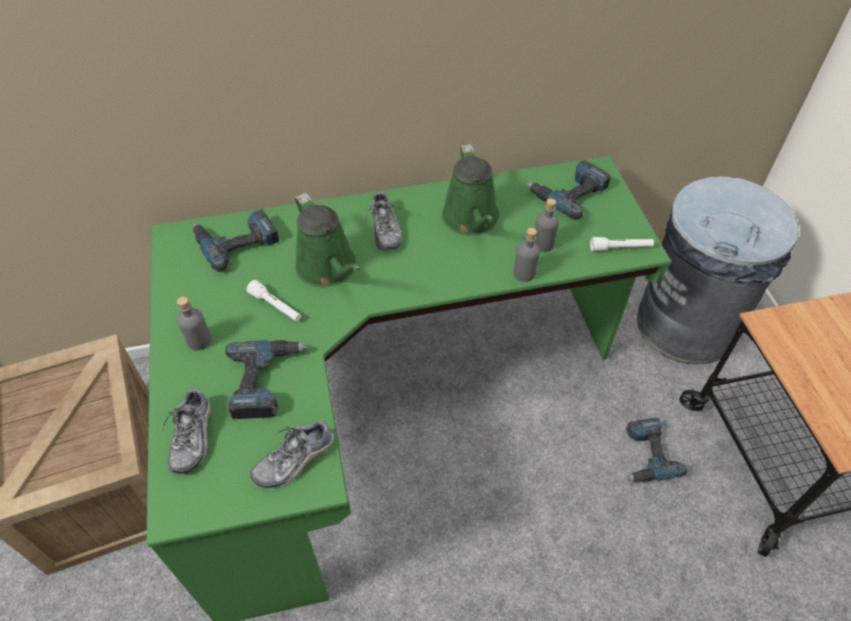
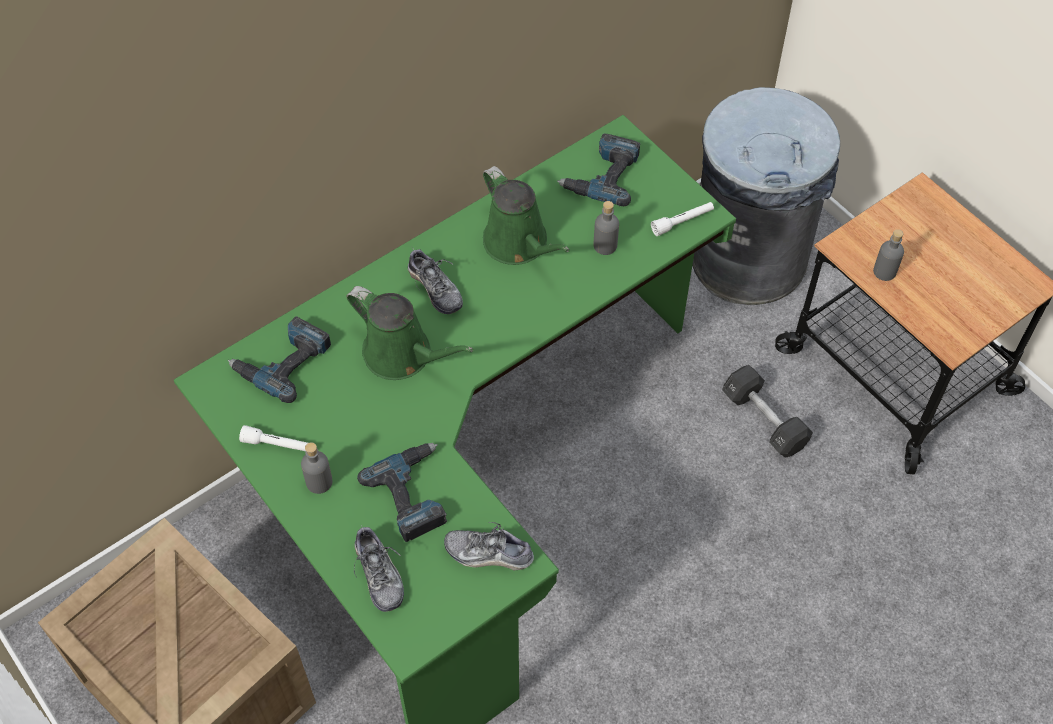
camera: 25 degrees left, 5 degrees up
white flashlight [247,280,301,322] -> white flashlight moved to [239,425,307,451]
shoe [250,420,333,488] -> shoe turned 75 degrees clockwise [444,522,534,571]
grey bottle [513,228,540,282] -> grey bottle moved to [873,229,904,281]
power drill [626,418,688,482] -> black dumbbell [722,365,813,458]

